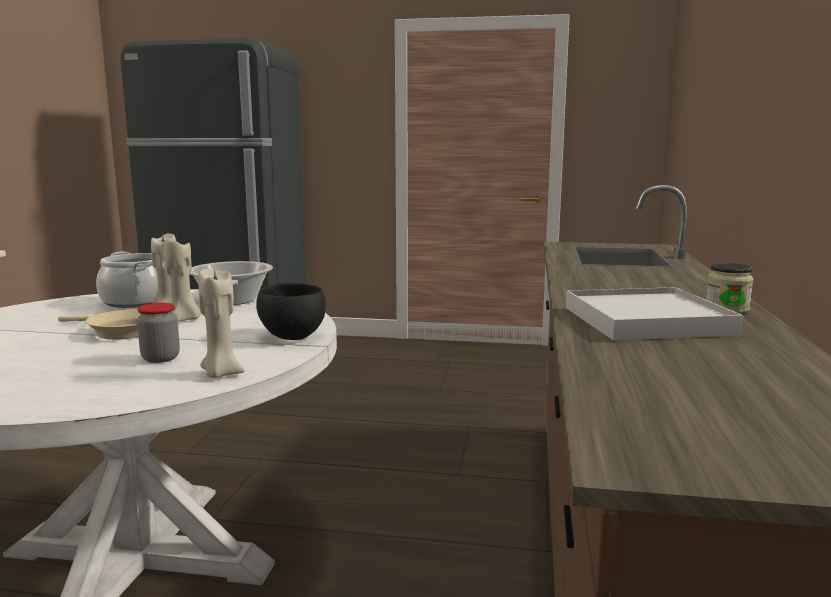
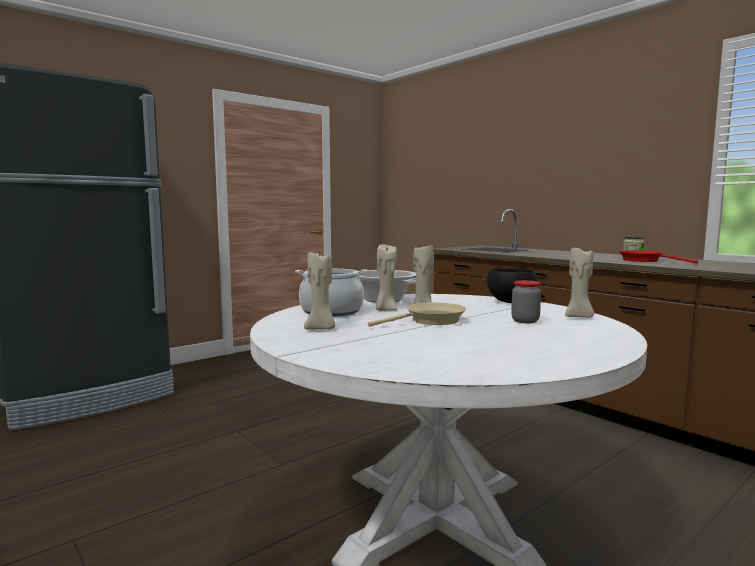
camera: 50 degrees left, 5 degrees down
white tray [566,287,744,341] -> red frying pan [619,250,698,263]
none -> beige candle [304,250,335,330]

